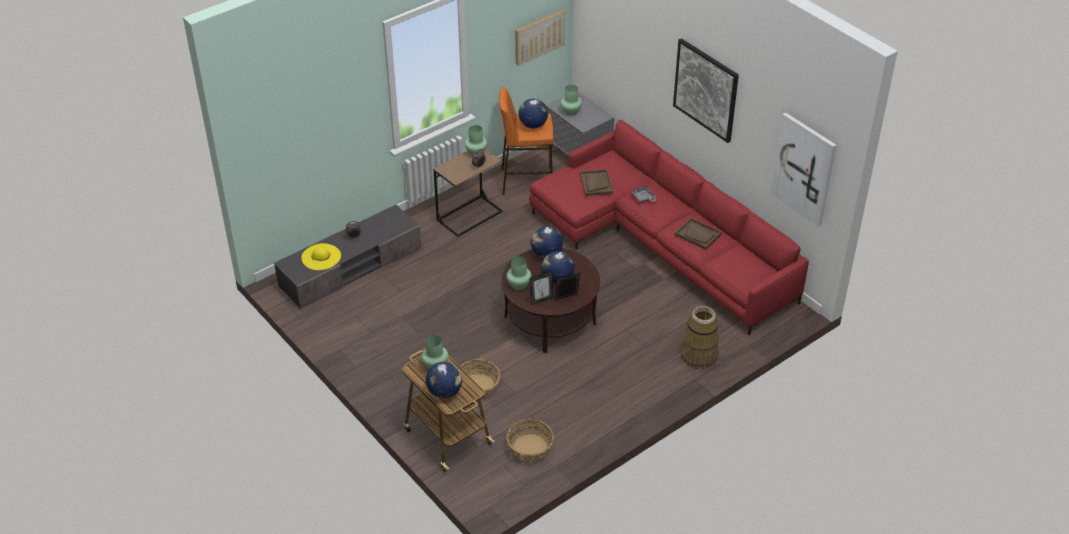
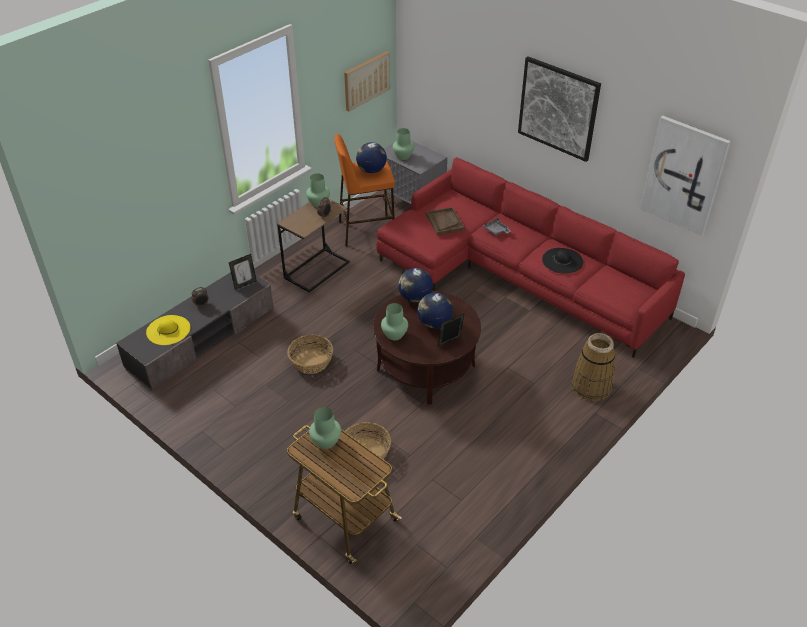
camera: 10 degrees left, 0 degrees up
globe [426,362,462,398] -> none
basket [507,419,554,461] -> basket moved to [287,335,333,374]
picture frame [529,271,554,305] -> picture frame moved to [229,254,257,290]
brown tray [675,217,722,250] -> black hat [542,248,583,274]

